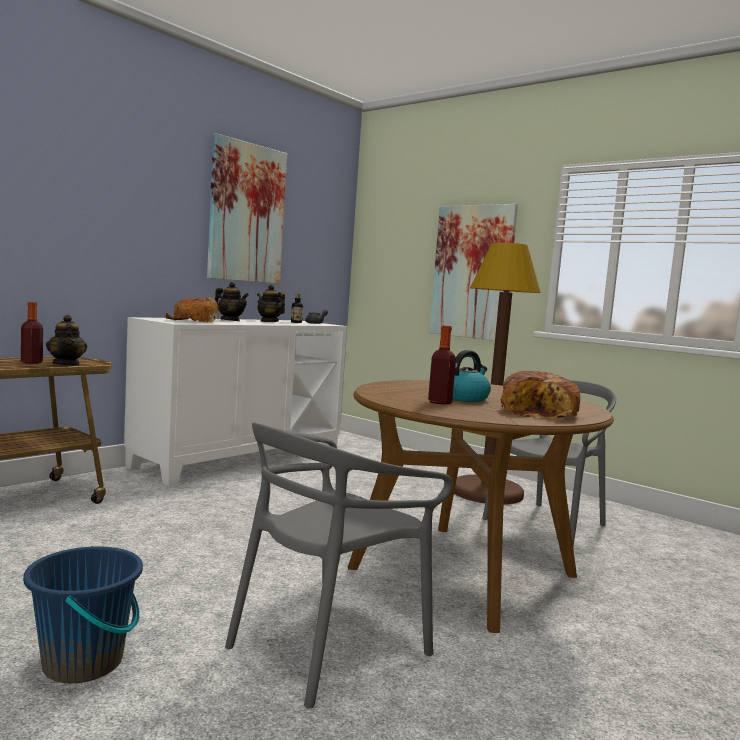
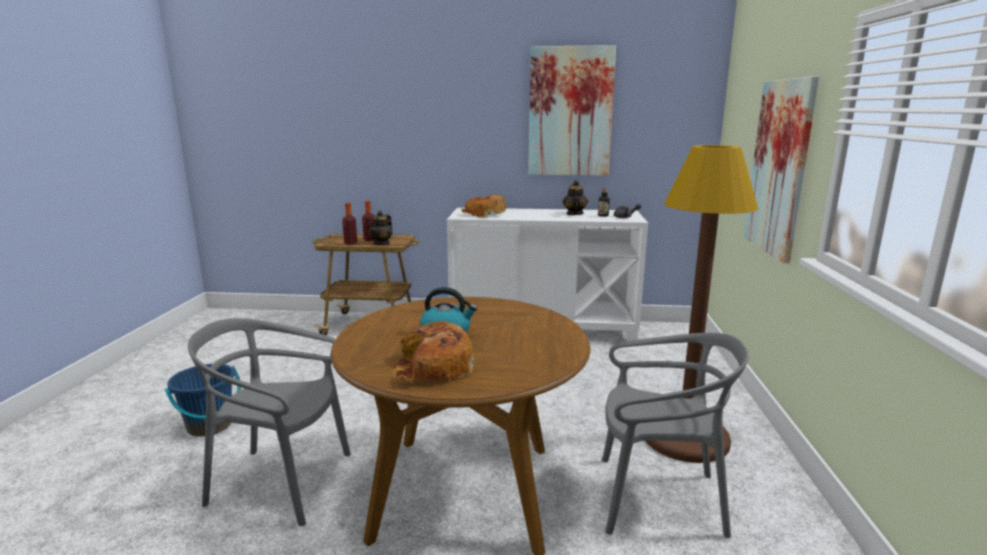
camera: 55 degrees right, 10 degrees up
teapot [215,282,249,321] -> none
bottle [428,325,456,405] -> bottle moved to [342,203,357,244]

